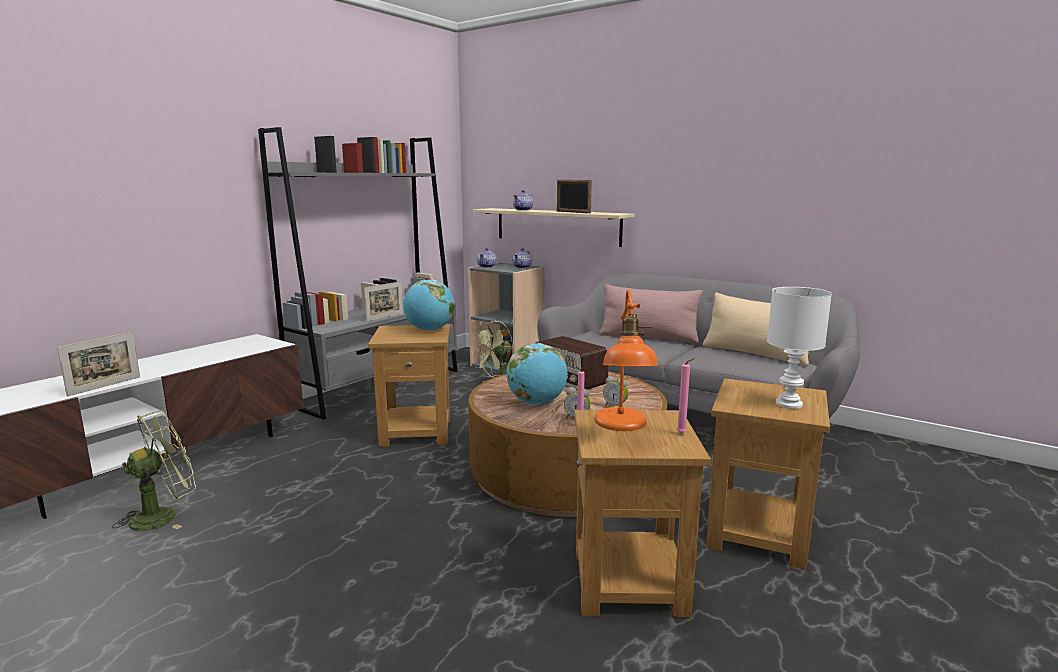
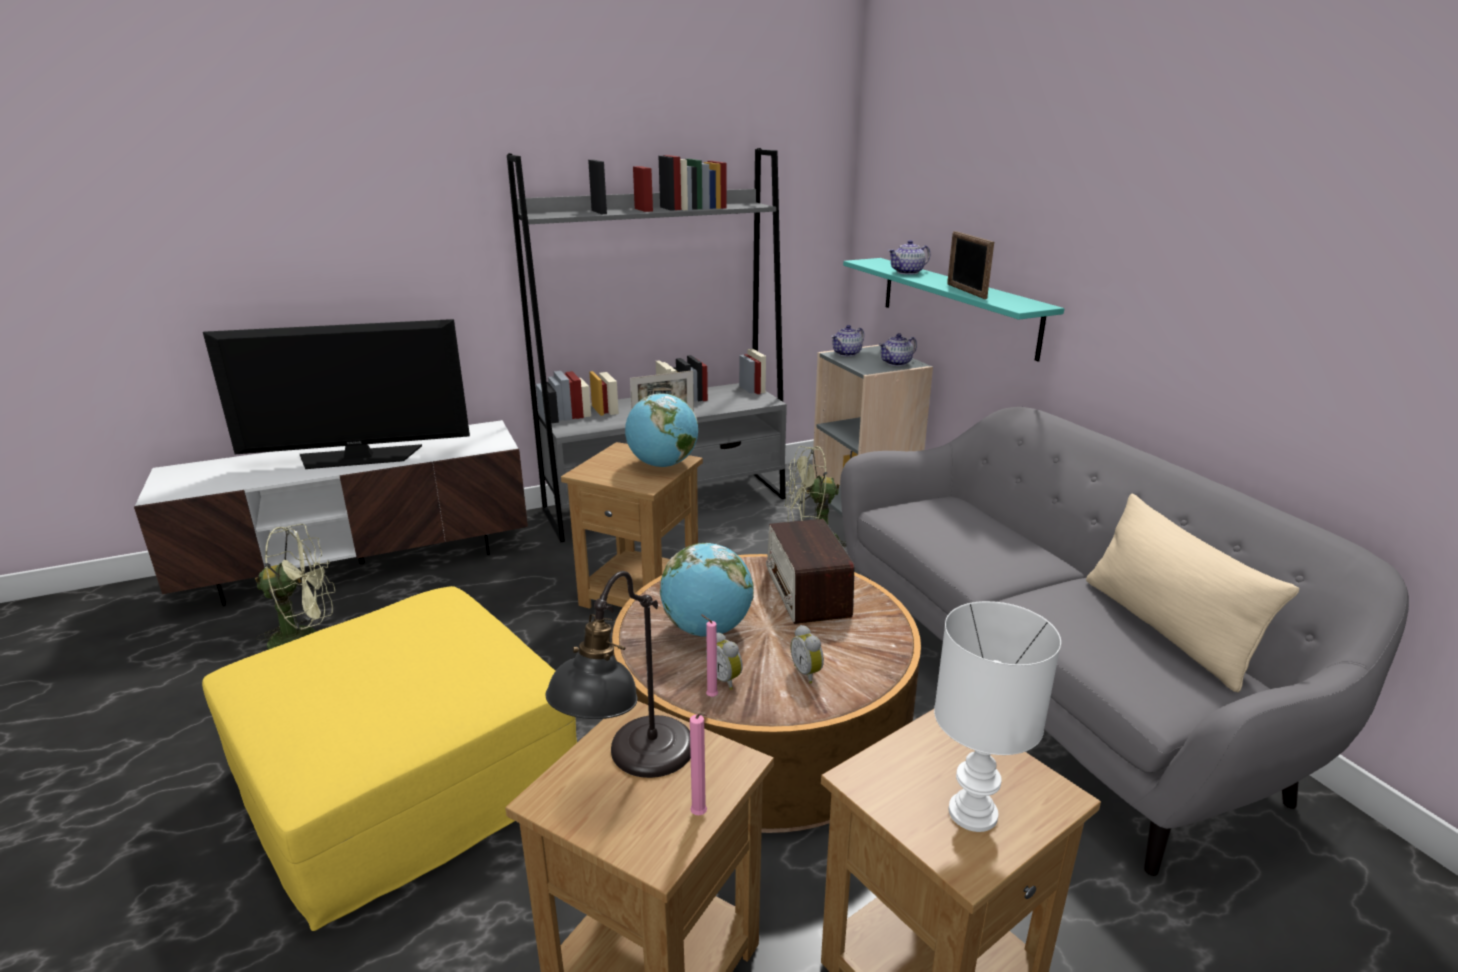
camera: 30 degrees right, 10 degrees up
picture frame [57,332,140,397] -> none
beige shelf [473,208,634,247] -> turquoise shelf [843,258,1064,361]
orange table lamp [594,290,659,431] -> grey table lamp [546,571,691,778]
pink pillow [599,284,703,343] -> none
none -> yellow ottoman [202,586,577,931]
none -> television [203,319,470,469]

